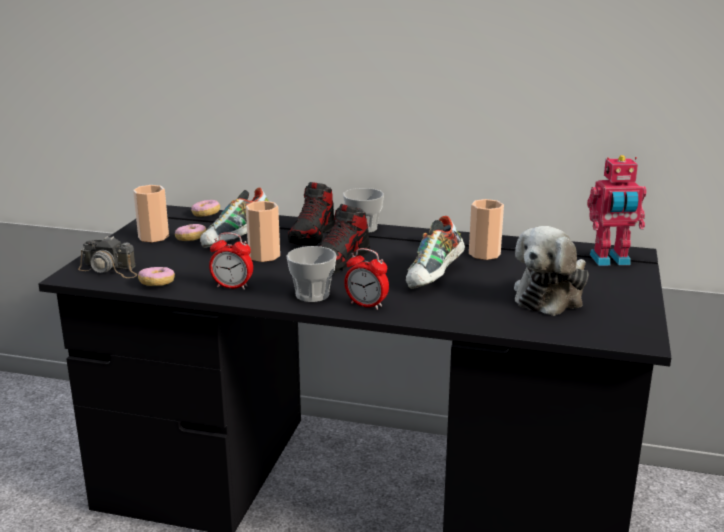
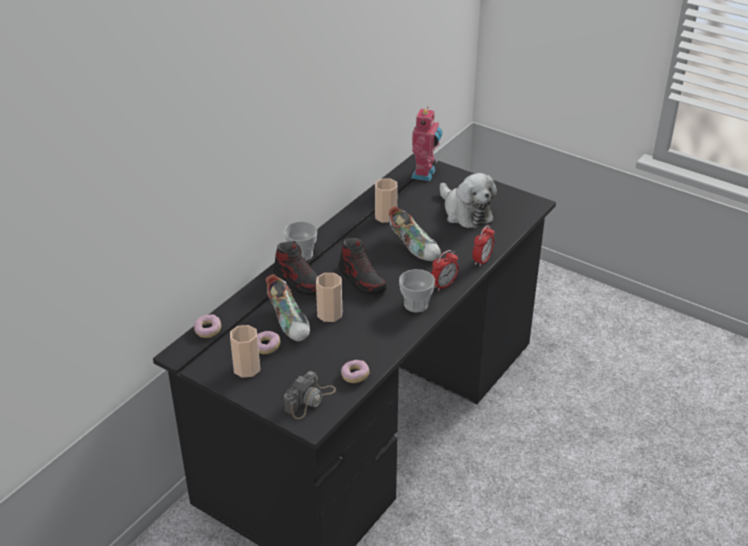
camera: 70 degrees left, 15 degrees up
alarm clock [209,232,253,290] -> alarm clock moved to [472,225,495,267]

